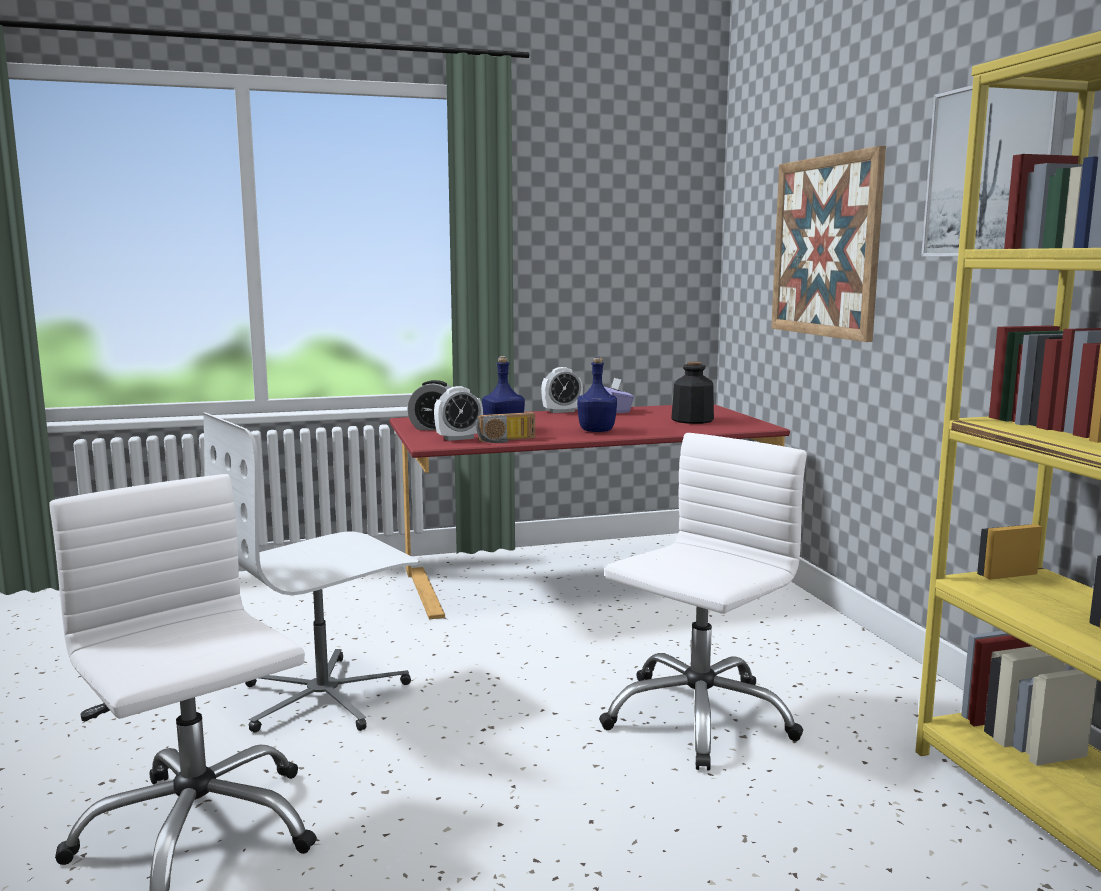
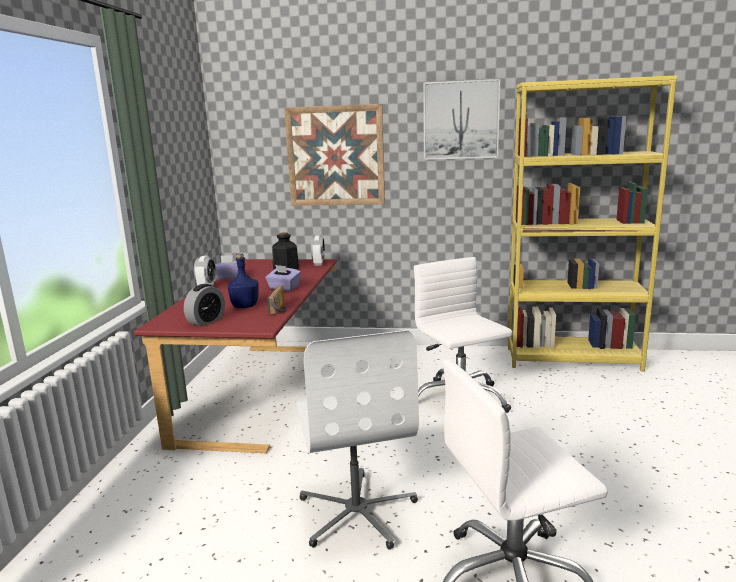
camera: 65 degrees left, 5 degrees up
alarm clock [434,386,483,441] -> alarm clock moved to [311,235,325,266]
blue bottle [577,357,617,432] -> purple tissue box [266,265,301,291]

